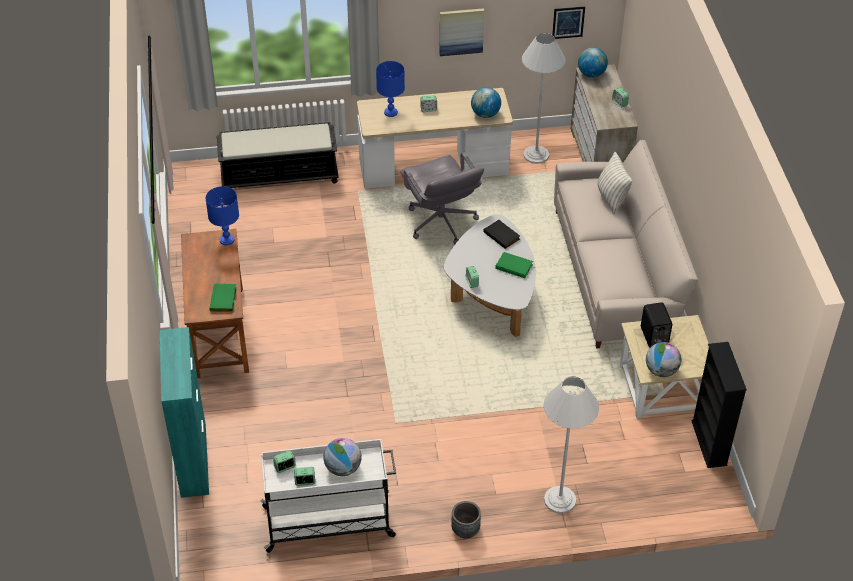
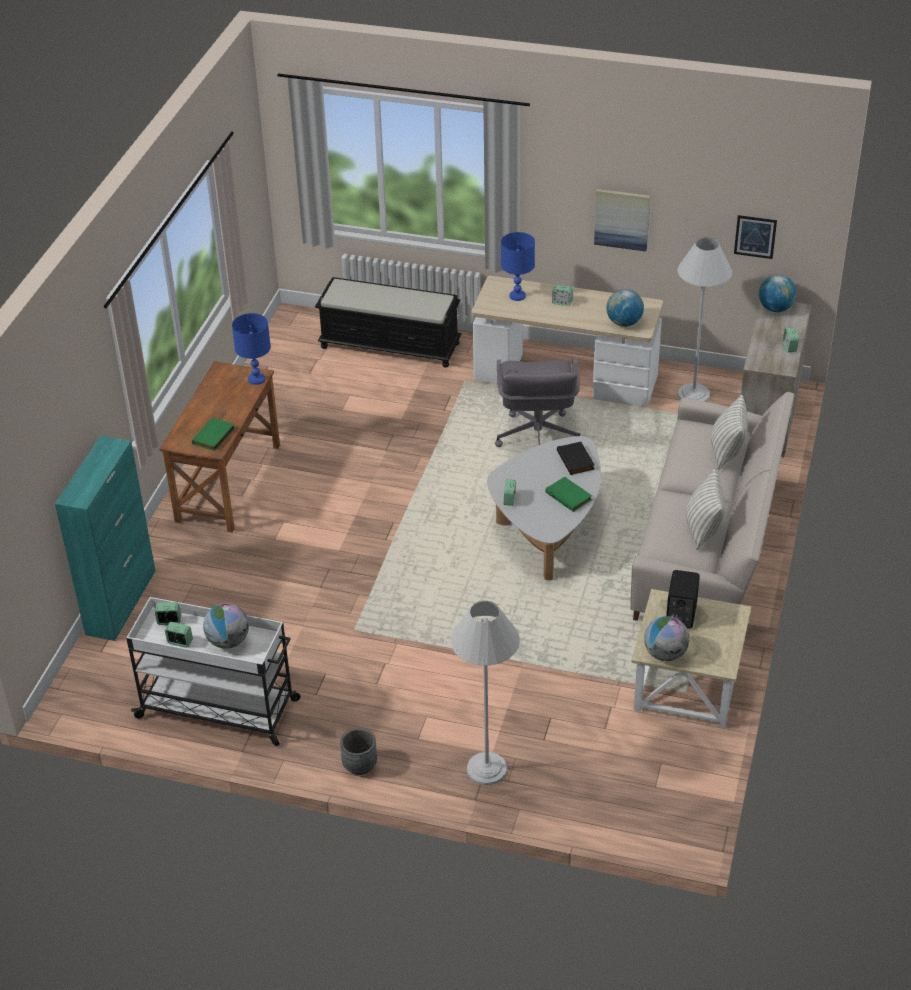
camera: 25 degrees right, 5 degrees down
black bookcase [691,342,747,468] -> none
none -> pillow [686,469,725,550]

